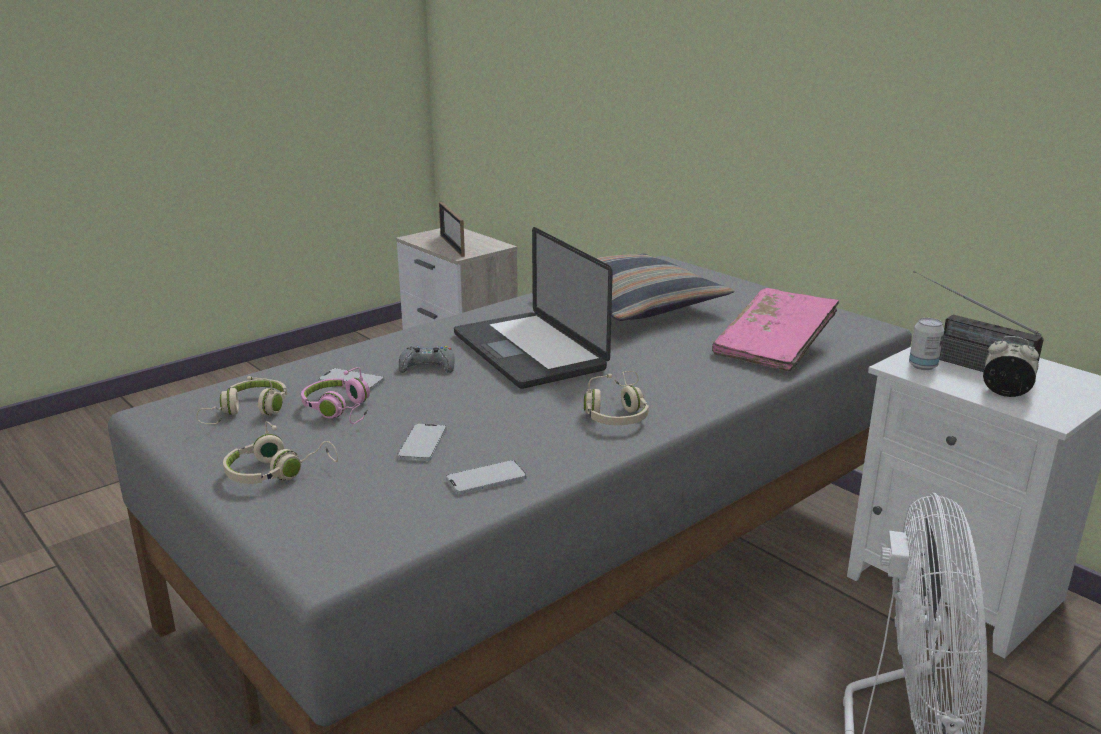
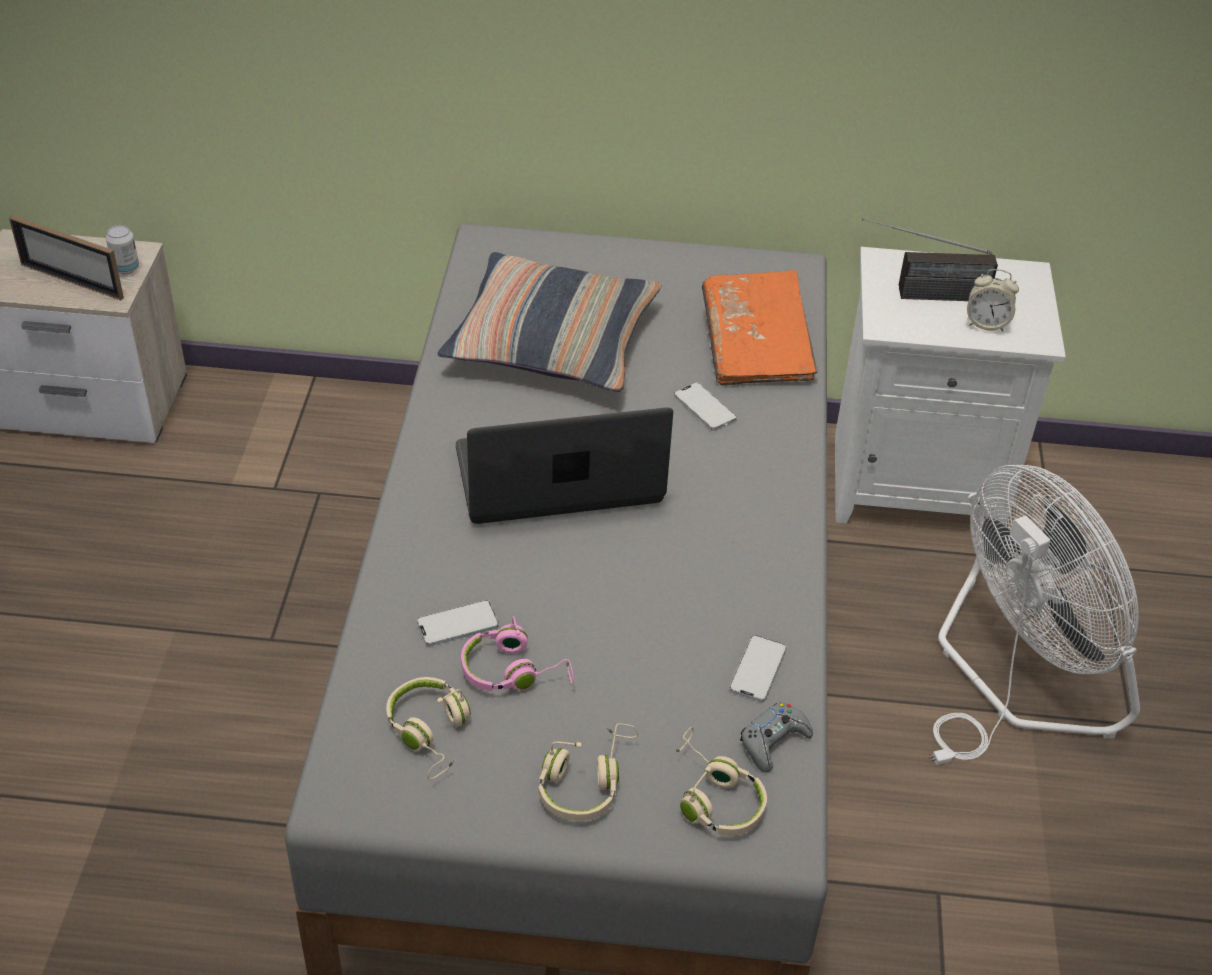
camera: 45 degrees left, 20 degrees up
phone [397,424,447,461] -> phone moved to [674,382,737,431]
grey game controller [399,346,454,373] -> grey game controller moved to [740,702,813,773]
laptop [454,227,613,389] -> laptop turned 150 degrees clockwise [456,408,673,524]
beige headphones [584,371,649,425] -> beige headphones moved to [675,727,767,835]
pink book [712,288,839,372] -> orange book [702,270,818,386]
can [909,318,944,370] -> can moved to [106,225,139,274]
alarm clock [983,336,1039,397] -> alarm clock turned 150 degrees counterclockwise [967,269,1019,331]

